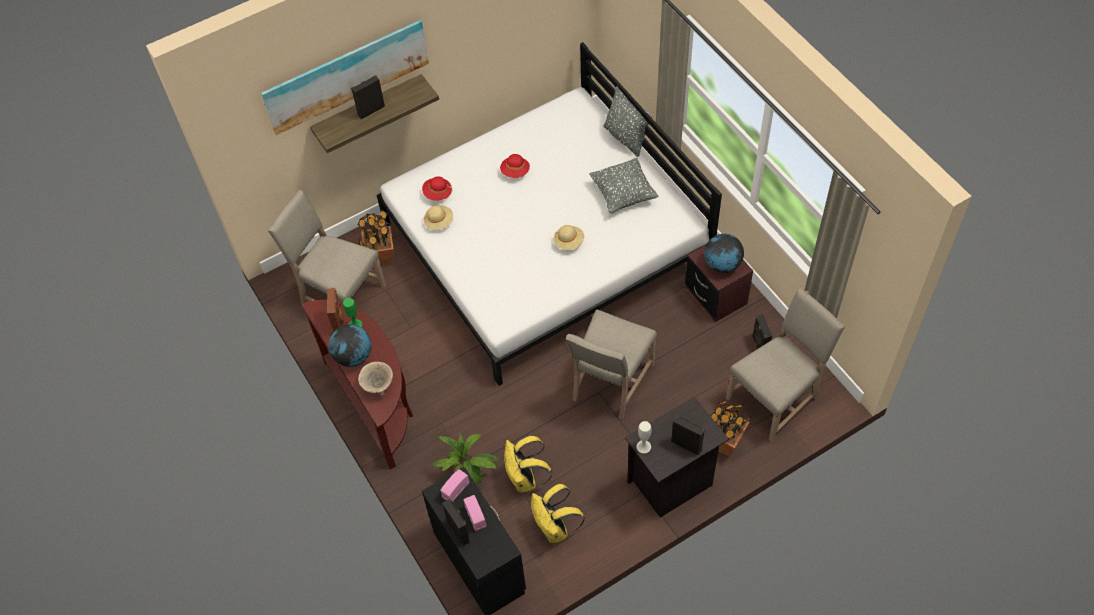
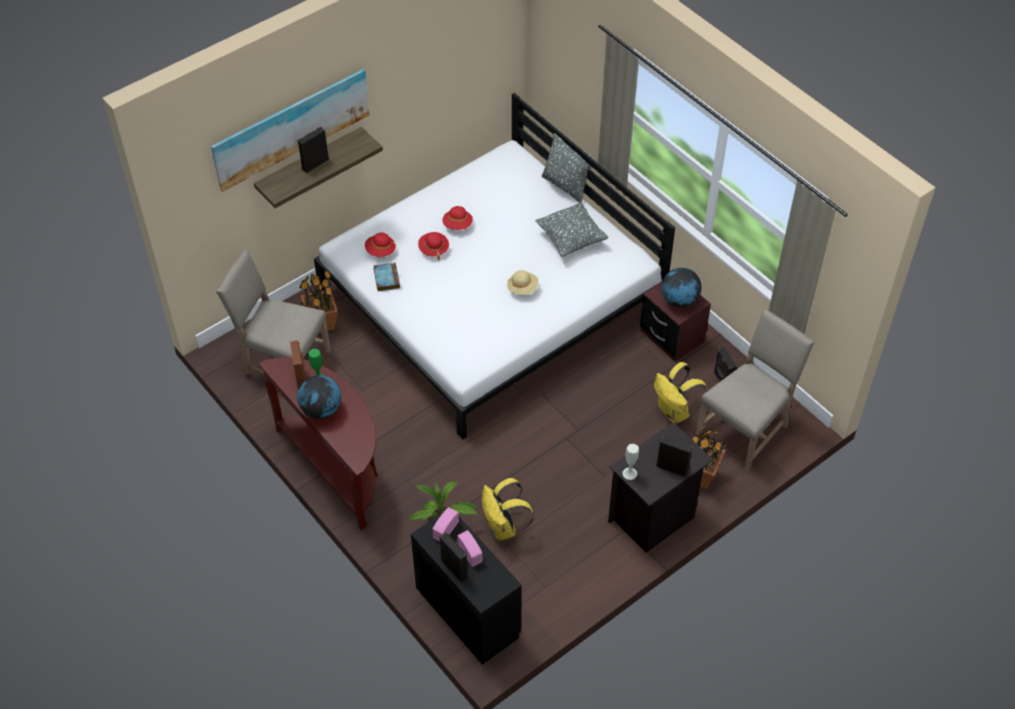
camera: 10 degrees left, 5 degrees down
beige bowl [358,362,393,397] -> none
beige hat [424,206,453,230] -> book [373,262,400,291]
yellow backpack [531,484,585,543] -> yellow backpack moved to [654,362,707,423]
beige chair [566,309,657,419] -> none
none -> red hat [418,232,449,260]

